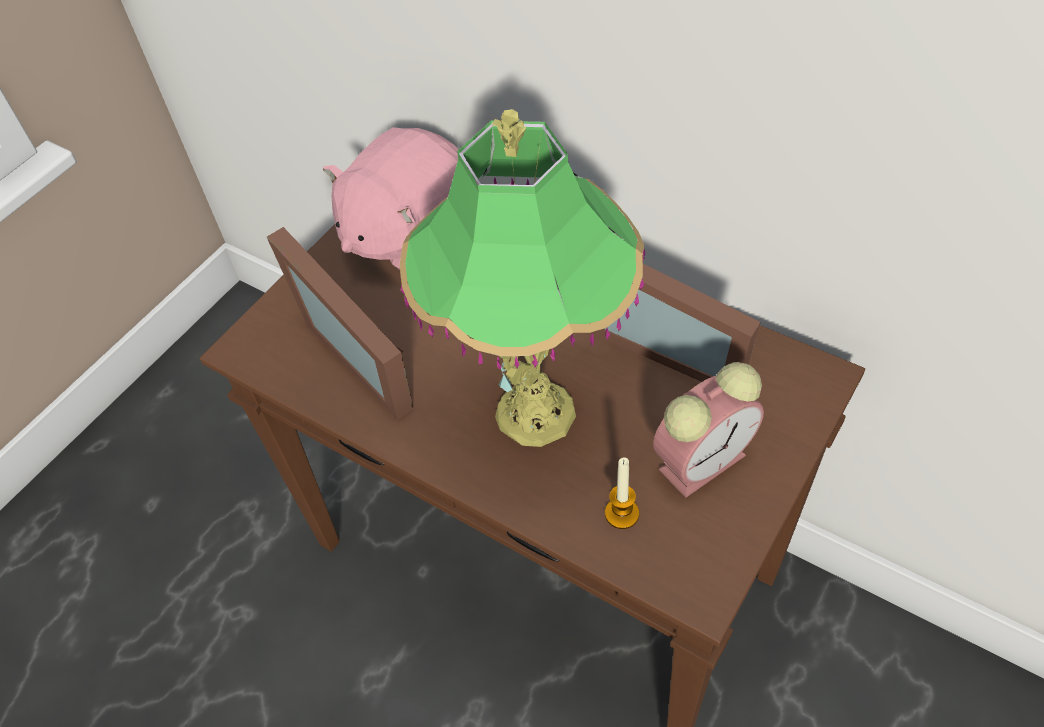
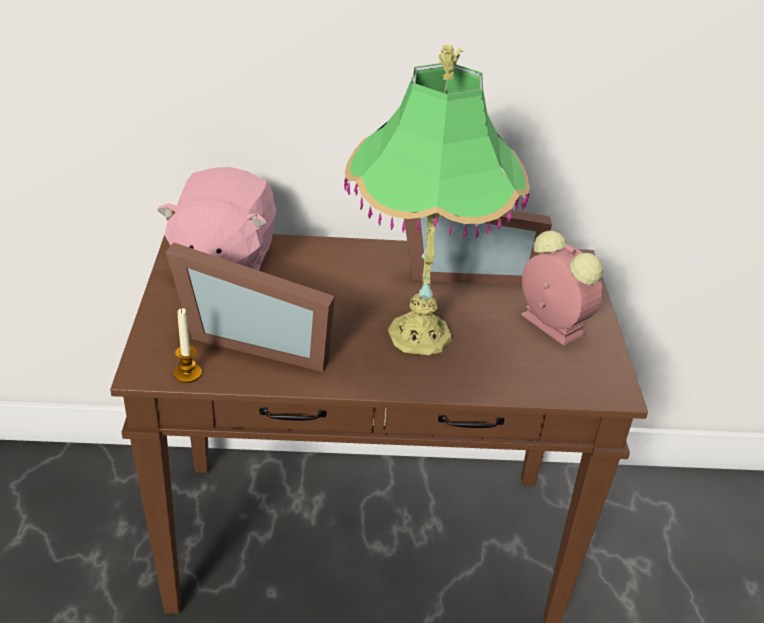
camera: 40 degrees left, 15 degrees down
candle [605,457,639,529] -> candle moved to [173,308,202,383]
alarm clock [653,362,764,498] -> alarm clock turned 60 degrees counterclockwise [521,231,603,346]

